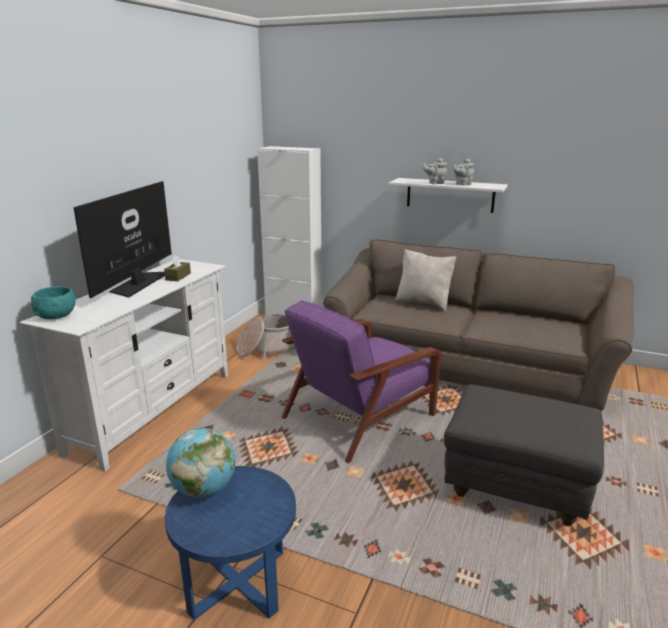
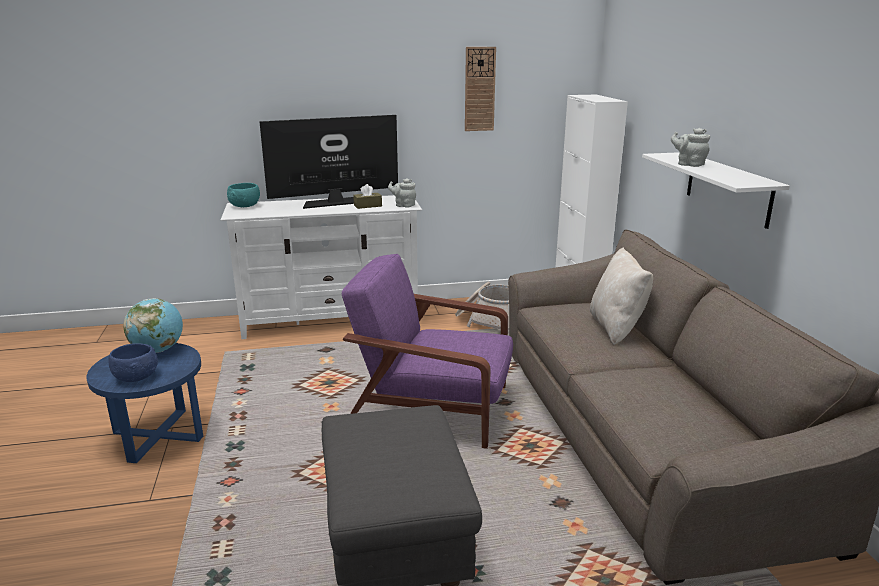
camera: 55 degrees right, 0 degrees up
grey teapot [453,159,474,185] -> grey teapot moved to [388,178,416,208]
none -> blue bowl [108,343,158,382]
none -> wall clock [465,47,496,131]

